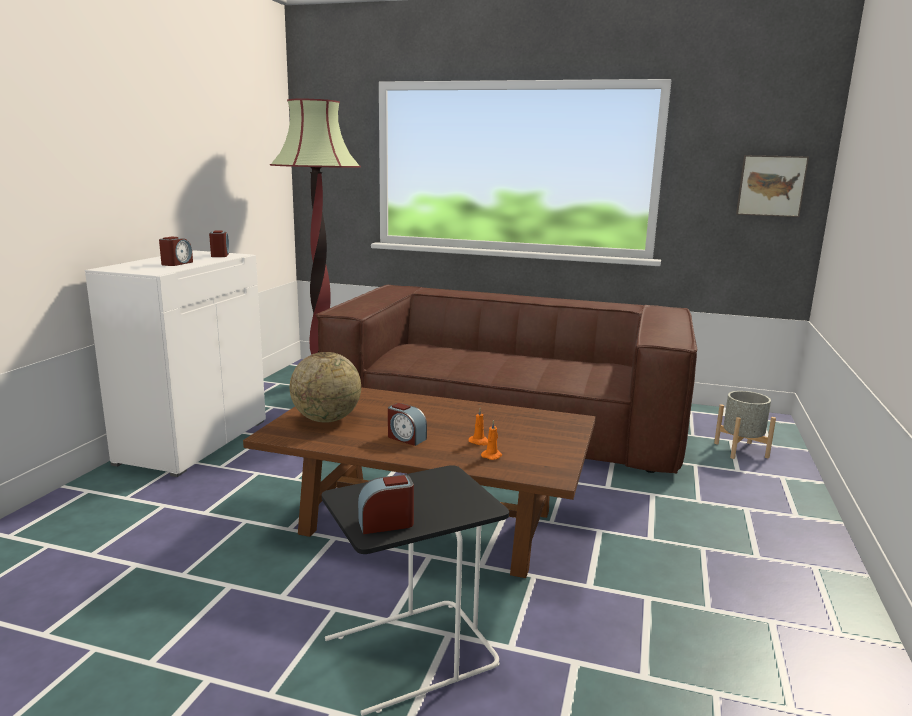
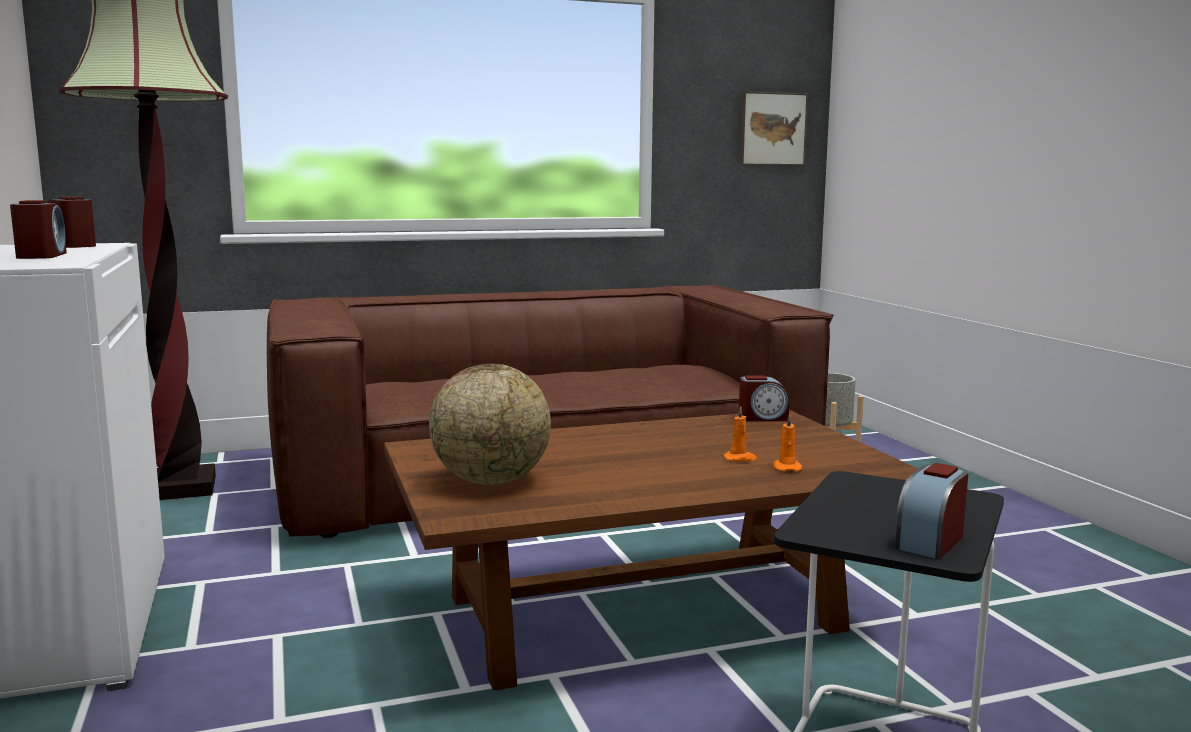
camera: 35 degrees left, 5 degrees down
alarm clock [388,403,427,446] -> alarm clock moved to [739,375,790,421]

